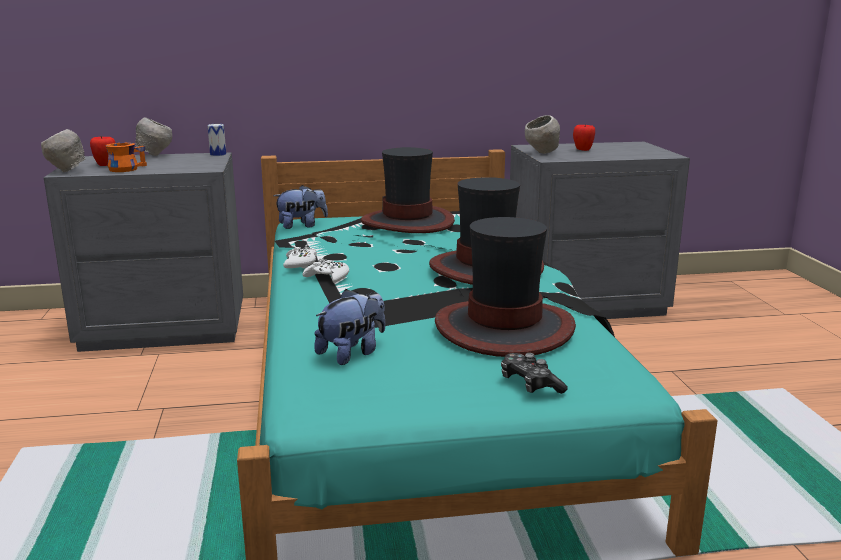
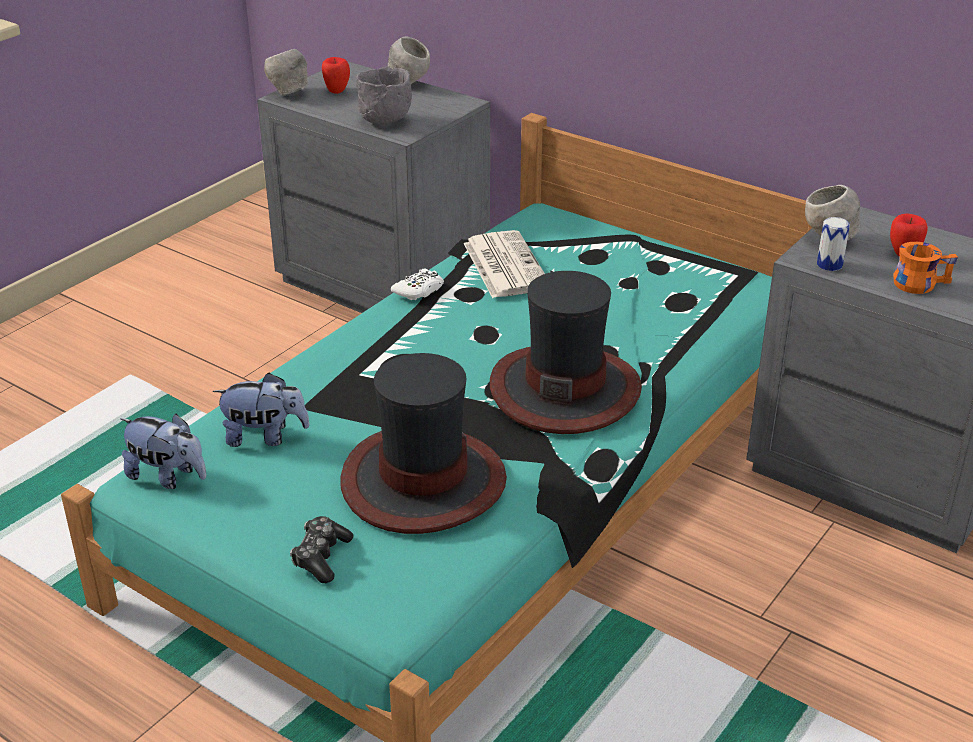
camera: 45 degrees right, 15 degrees up
orange mug [105,143,147,172] -> orange mug moved to [893,242,958,294]
can [208,124,226,156] -> can moved to [817,217,850,271]
plush toy [274,185,328,229] -> plush toy moved to [120,413,206,489]
white game controller [303,257,349,283] -> none
hat [361,147,455,233] -> none
none -> grey bowl [356,67,412,124]
none -> newspaper [463,230,545,298]

